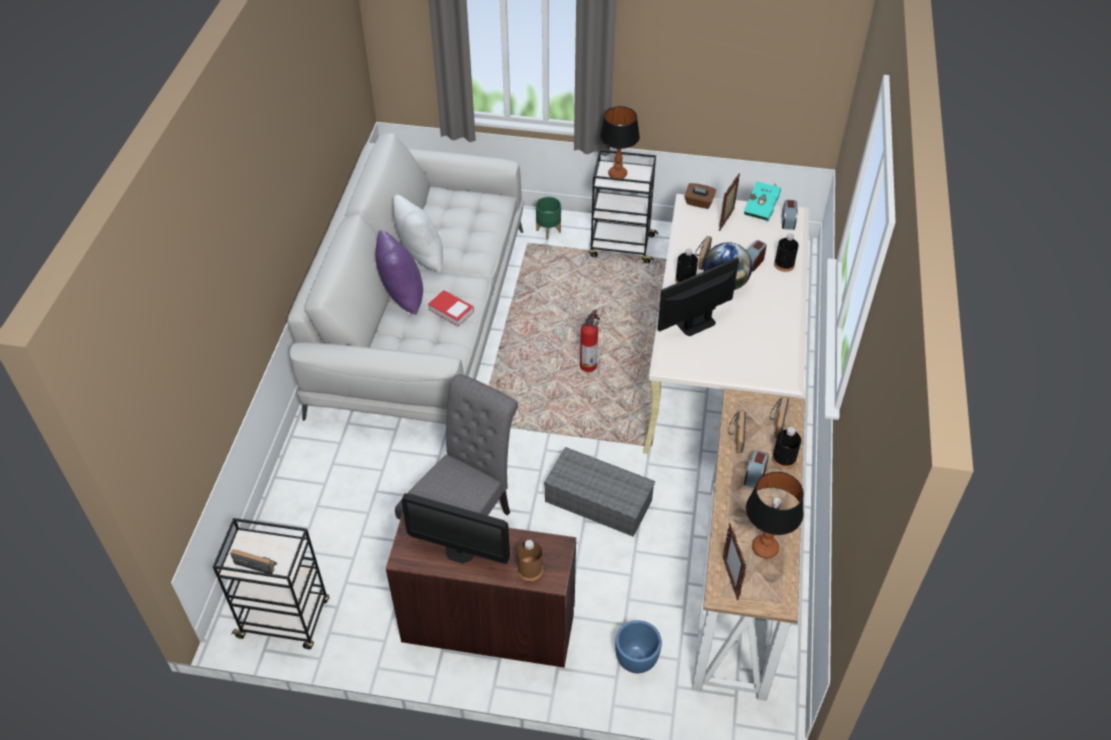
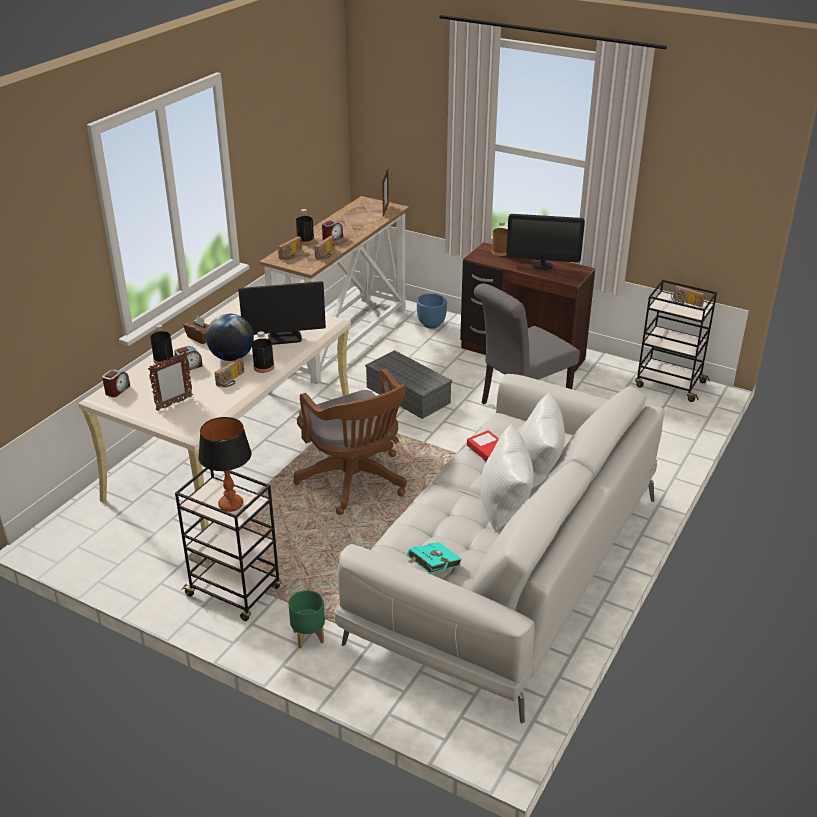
camera: 160 degrees left, 15 degrees down
purple pillow [375,230,423,314] -> white pillow [520,392,565,488]
monitor [401,493,510,564] -> monitor turned 150 degrees clockwise [506,214,585,270]
fire extinguisher [580,310,600,372] -> brown office chair [293,368,407,515]
brown tissue box [684,183,716,209] -> brown tissue box moved to [183,316,209,344]
turquoise book [744,181,781,221] -> turquoise book moved to [407,542,462,574]
table lamp [746,472,804,559] -> none

